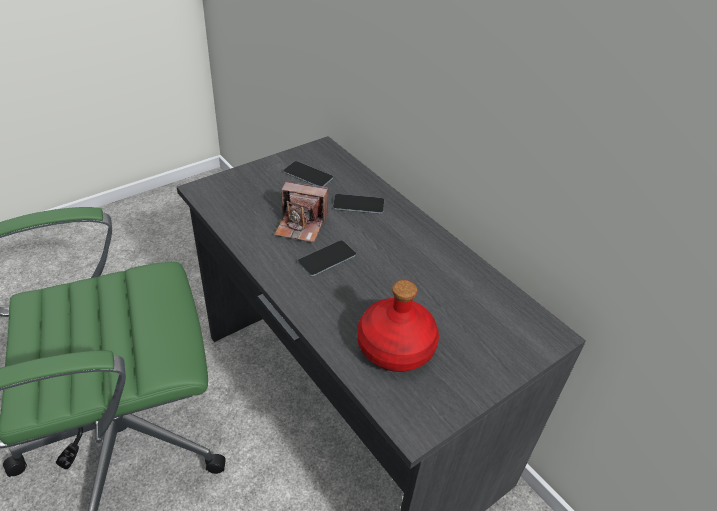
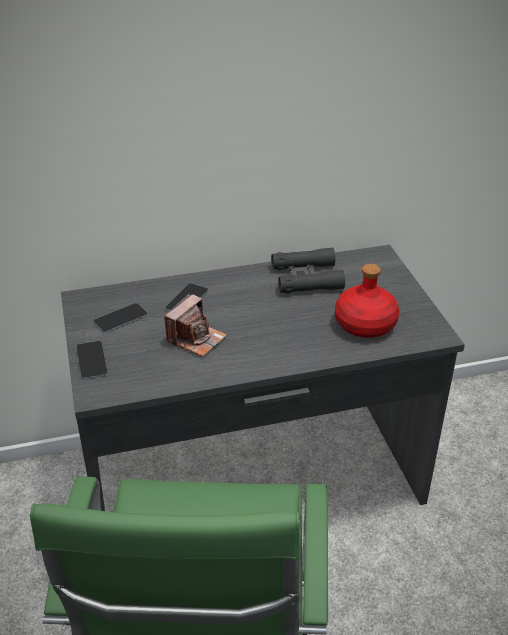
camera: 65 degrees left, 5 degrees down
phone [298,241,356,276] -> phone moved to [76,341,108,379]
none -> black binoculars [271,248,345,294]

